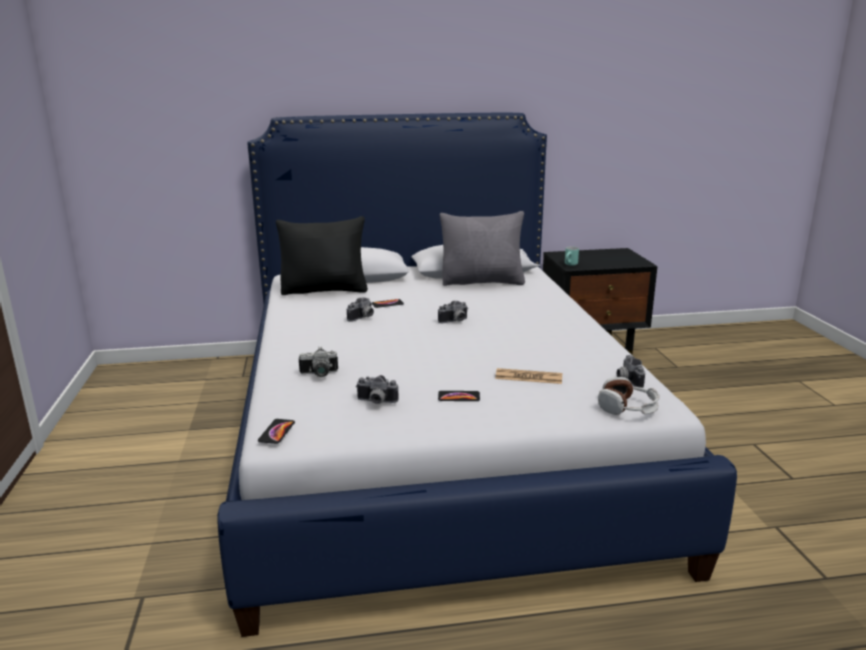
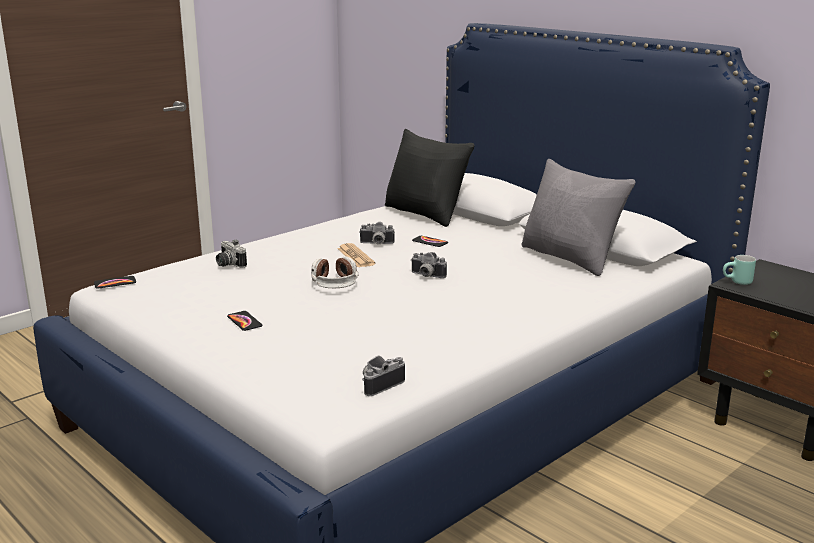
camera: 55 degrees right, 0 degrees up
camera [356,375,399,404] -> none
newspaper [495,368,562,384] -> newspaper moved to [337,243,376,267]
headphones [598,377,660,415] -> headphones moved to [311,257,358,288]

